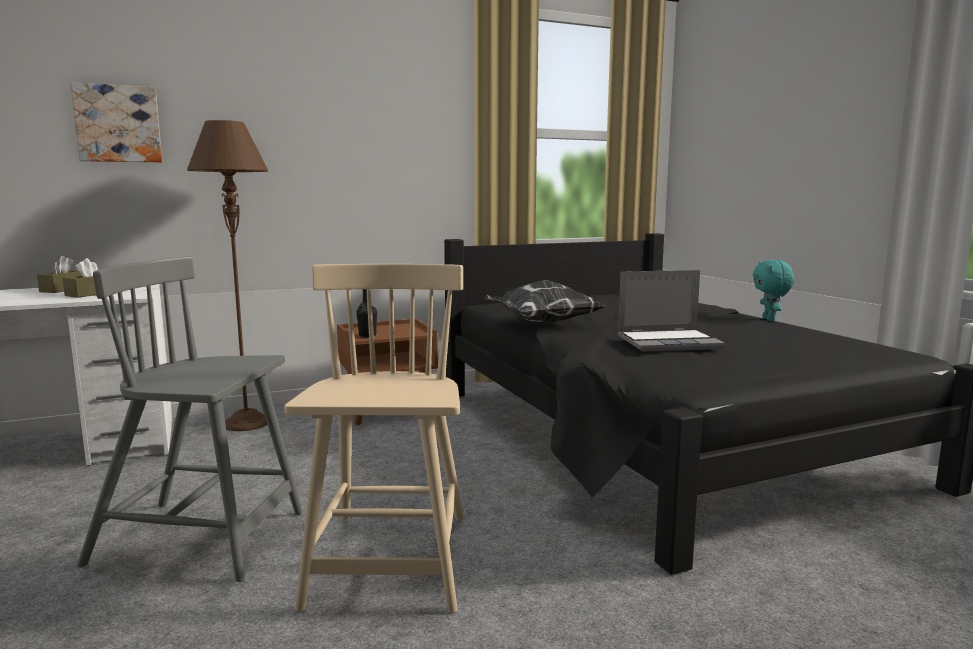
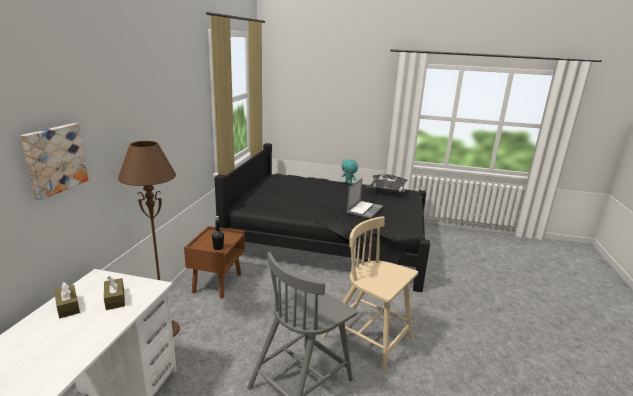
camera: 55 degrees left, 10 degrees up
pillow [484,280,606,324] -> pillow moved to [365,174,408,193]

